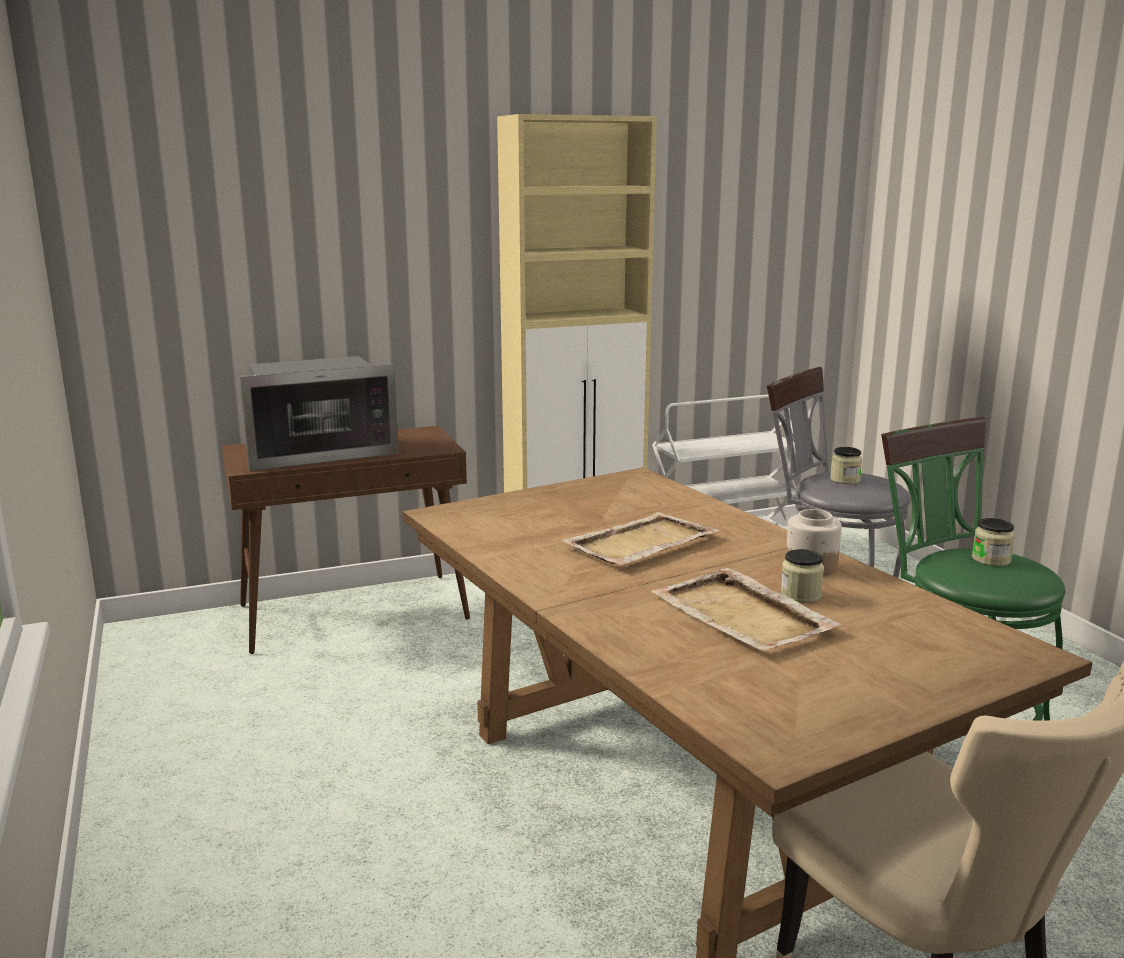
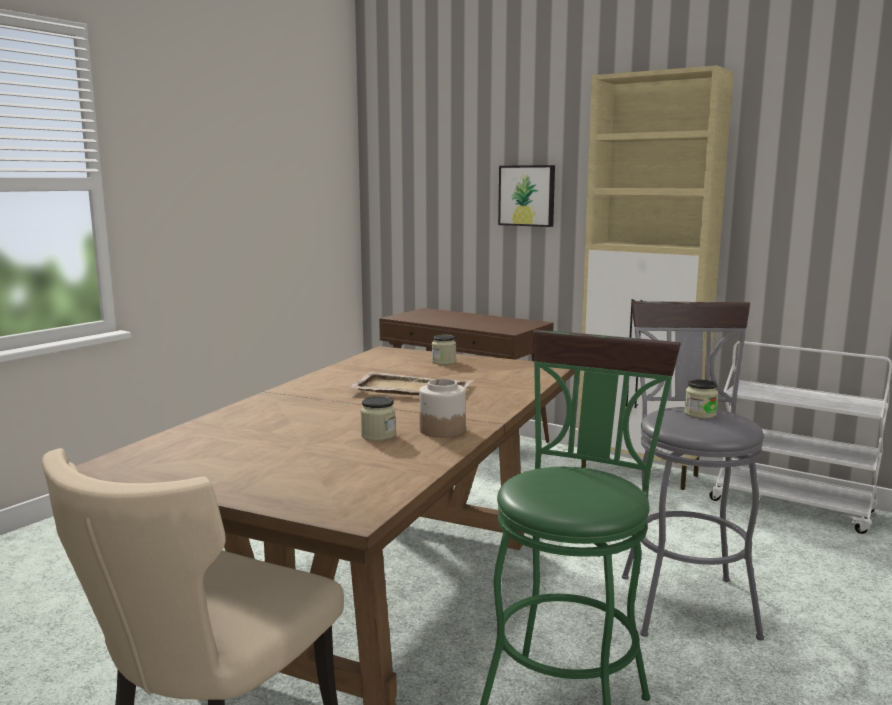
camera: 55 degrees right, 5 degrees down
microwave [239,356,399,471] -> none
beige tray [651,568,842,651] -> none
jar [972,518,1015,566] -> jar moved to [432,335,456,365]
none -> picture [498,165,555,227]

